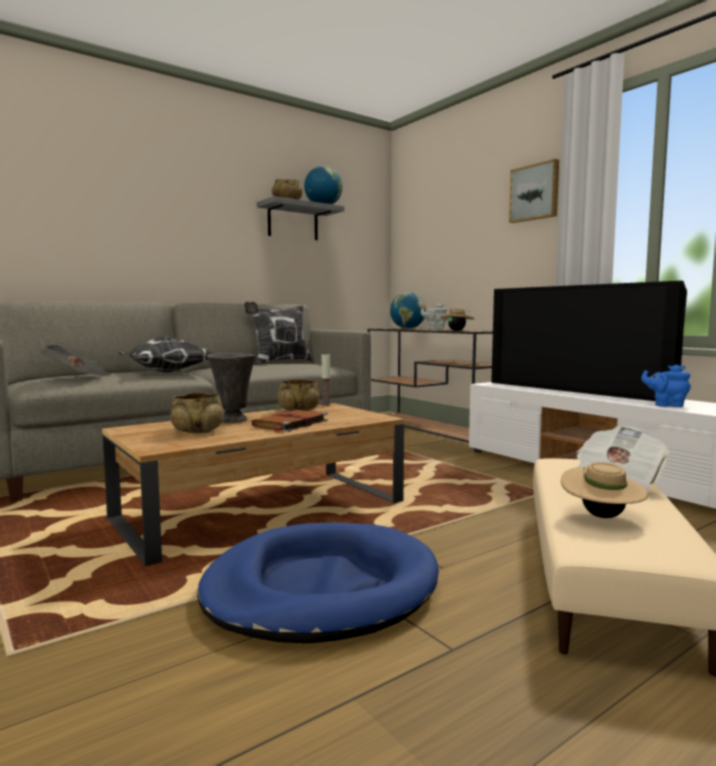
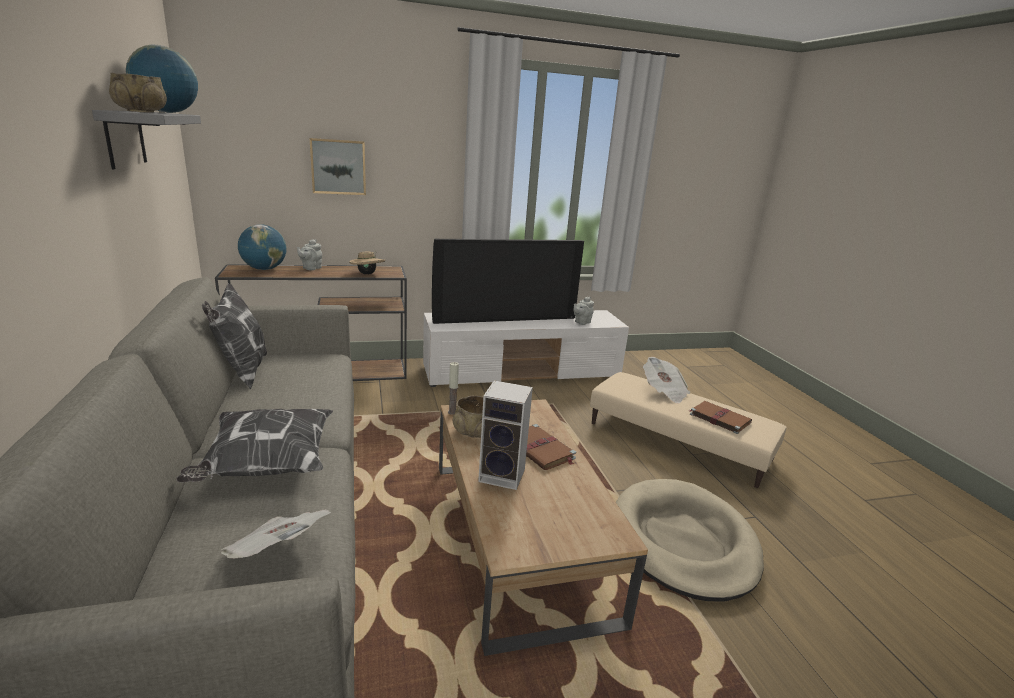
camera: 70 degrees left, 15 degrees up
beige bowl [170,393,224,434] -> none
blue dog bed [197,522,439,643] -> beige dog bed [616,479,764,601]
grey vase [207,353,256,423] -> speaker [478,380,533,490]
picture [509,159,559,223] -> picture moved to [310,138,366,195]
beige hat [561,462,648,518] -> brown book [690,401,752,434]
blue teapot [641,365,691,407] -> grey teapot [573,297,594,325]

